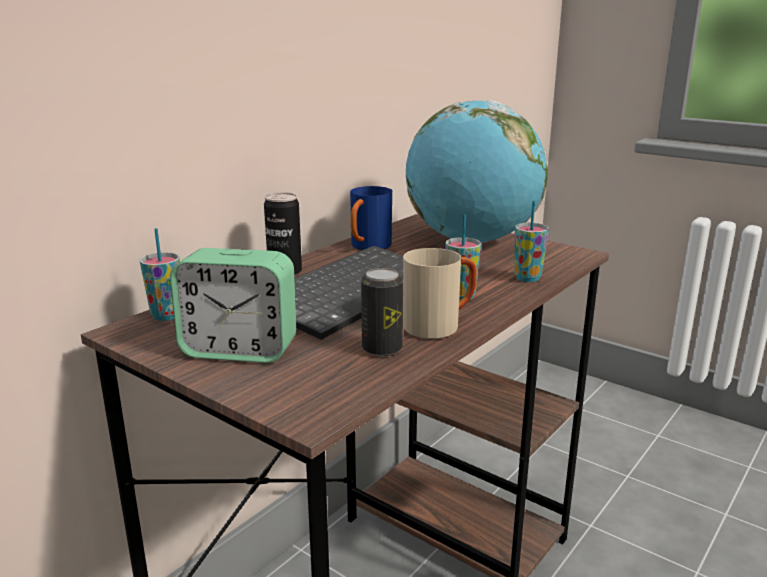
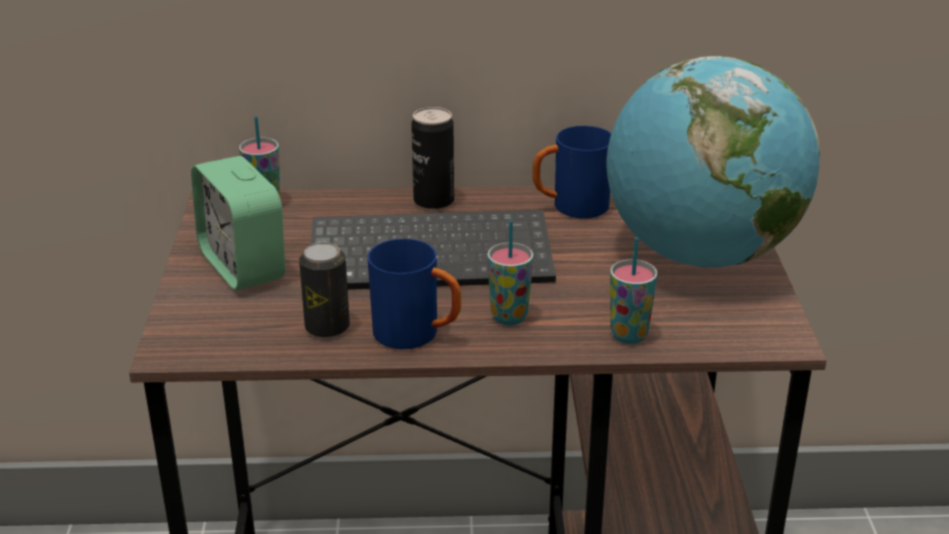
camera: 50 degrees right, 10 degrees up
beige mug [403,248,477,339] -> blue mug [367,239,461,349]

